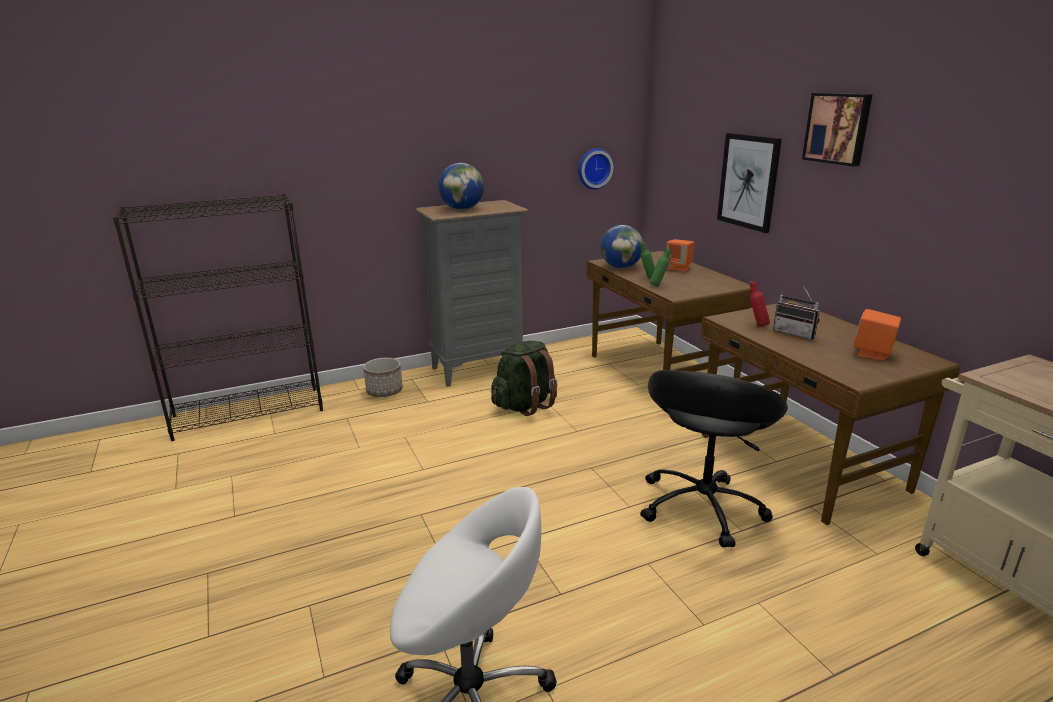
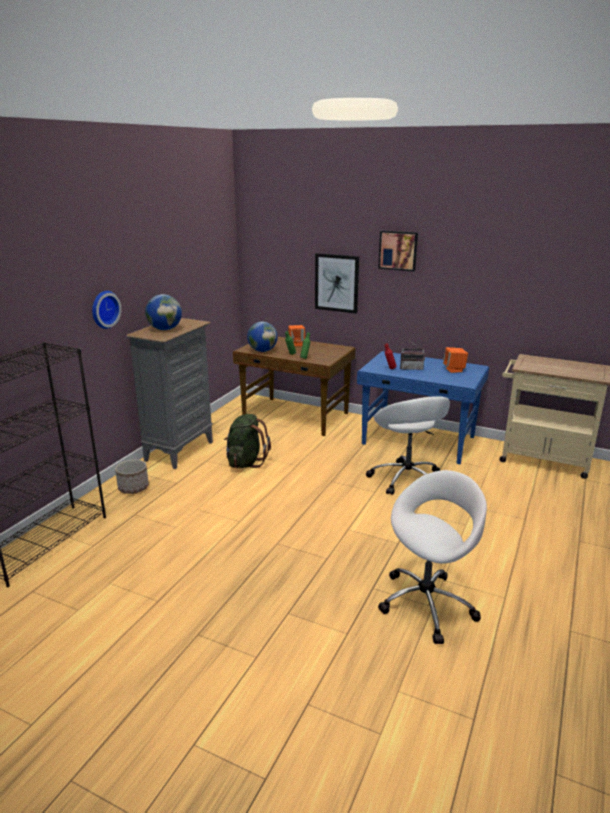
camera: 40 degrees left, 0 degrees up
wall clock [578,148,613,189] -> wall clock moved to [92,291,121,329]
black office chair [640,370,788,547] -> white office chair [366,396,450,495]
brown desk [701,301,960,525] -> blue desk [357,351,489,464]

